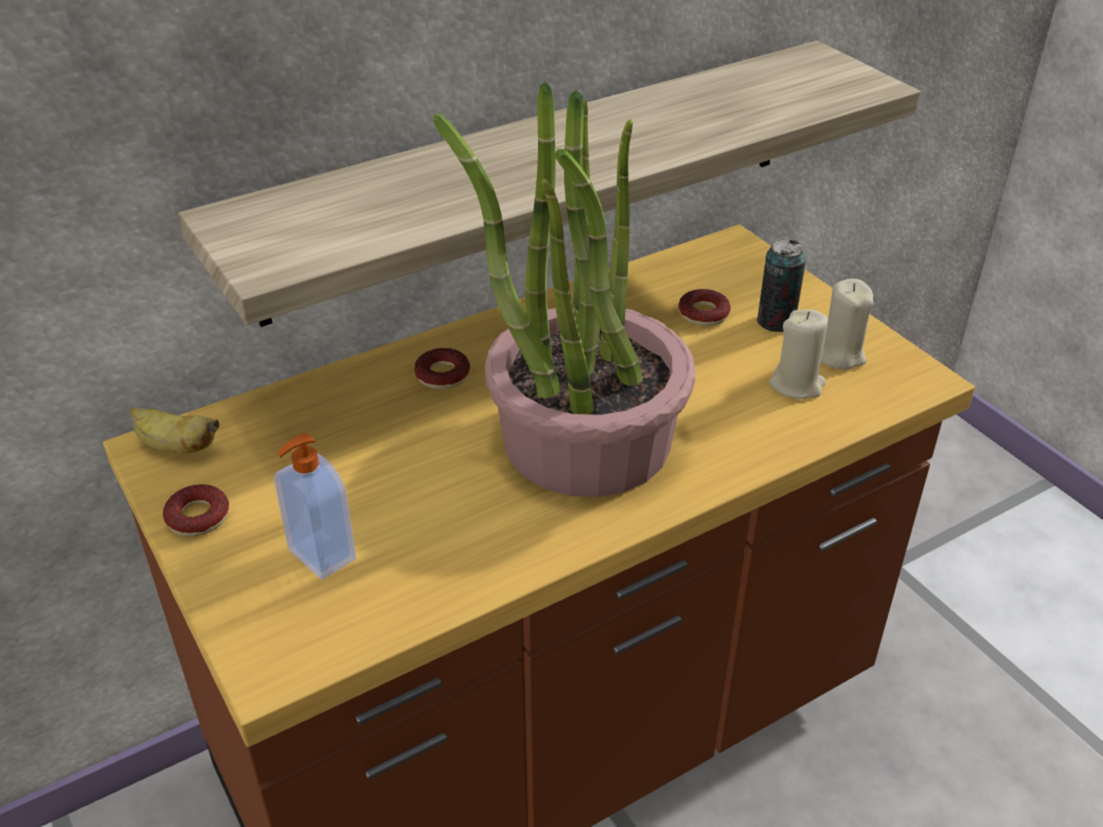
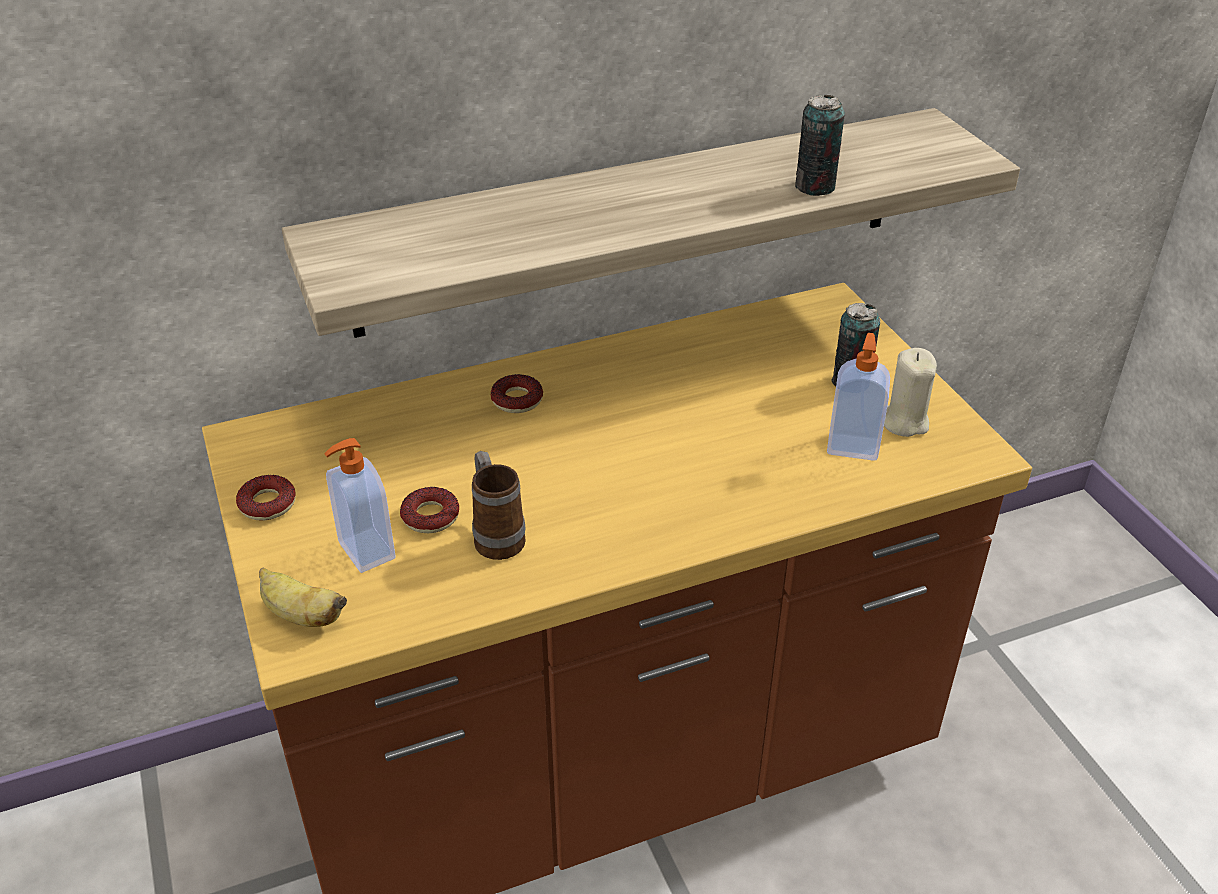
camera: 10 degrees right, 0 degrees up
banana [130,407,219,453] -> banana moved to [259,567,347,627]
potted plant [433,82,695,497] -> none
donut [679,289,731,326] -> donut moved to [400,487,459,534]
beige candle [770,309,828,399] -> soap dispenser [827,333,890,461]
none -> mug [472,451,526,560]
none -> can [795,95,845,196]

